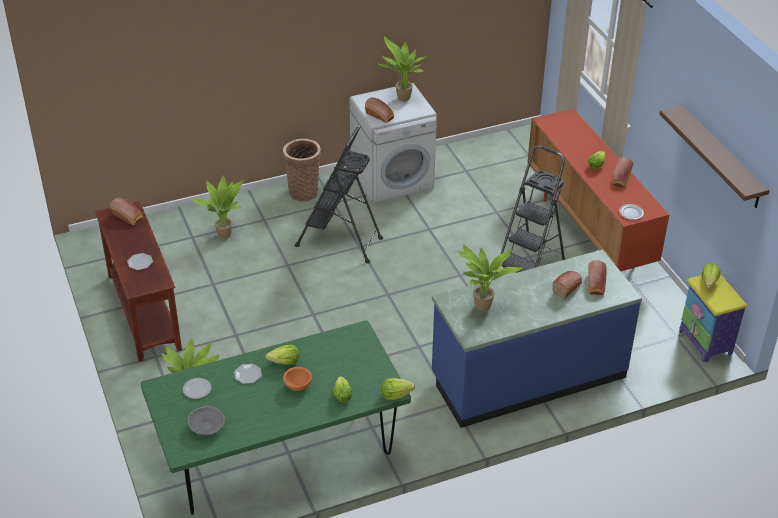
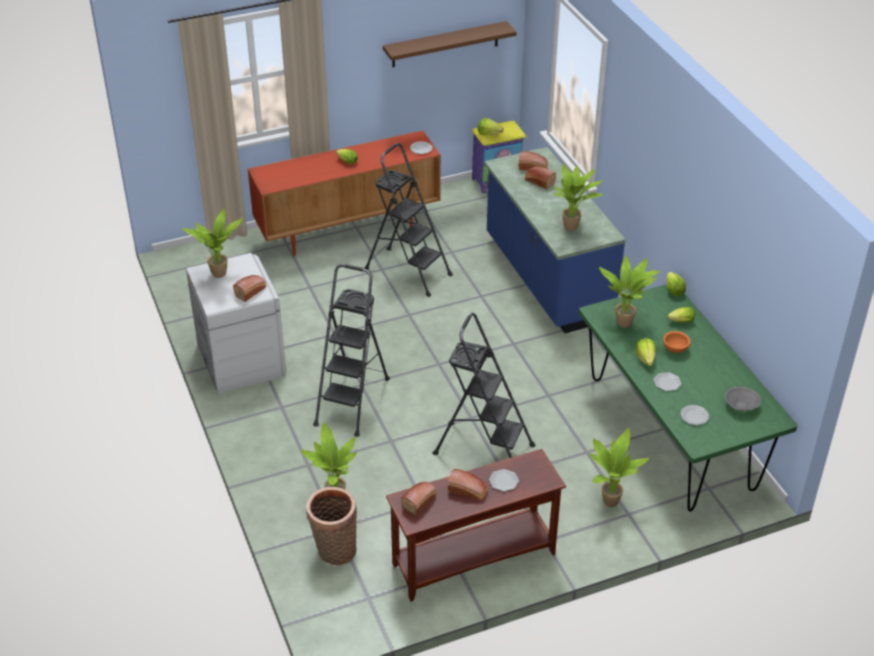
camera: 90 degrees left, 0 degrees up
basket [283,139,321,202] -> basket moved to [306,487,357,565]
bread [612,157,633,188] -> bread moved to [448,469,488,500]
none -> step ladder [432,313,535,458]
none -> potted plant [599,256,661,328]

